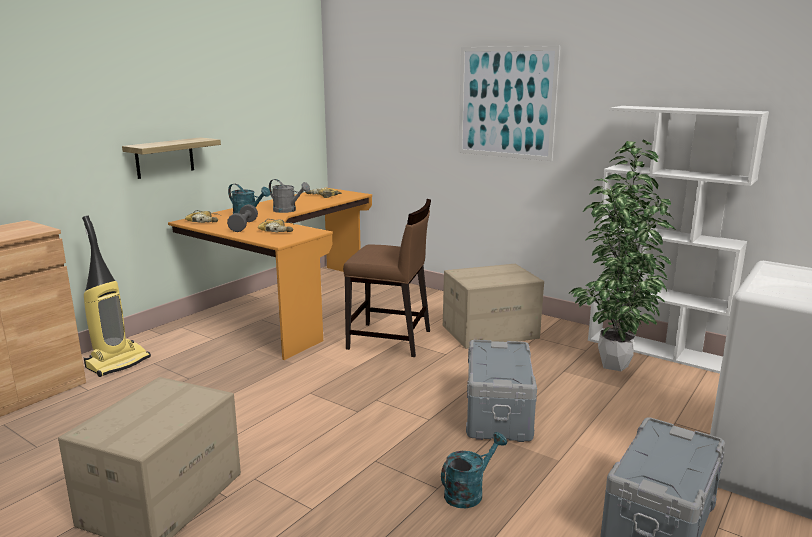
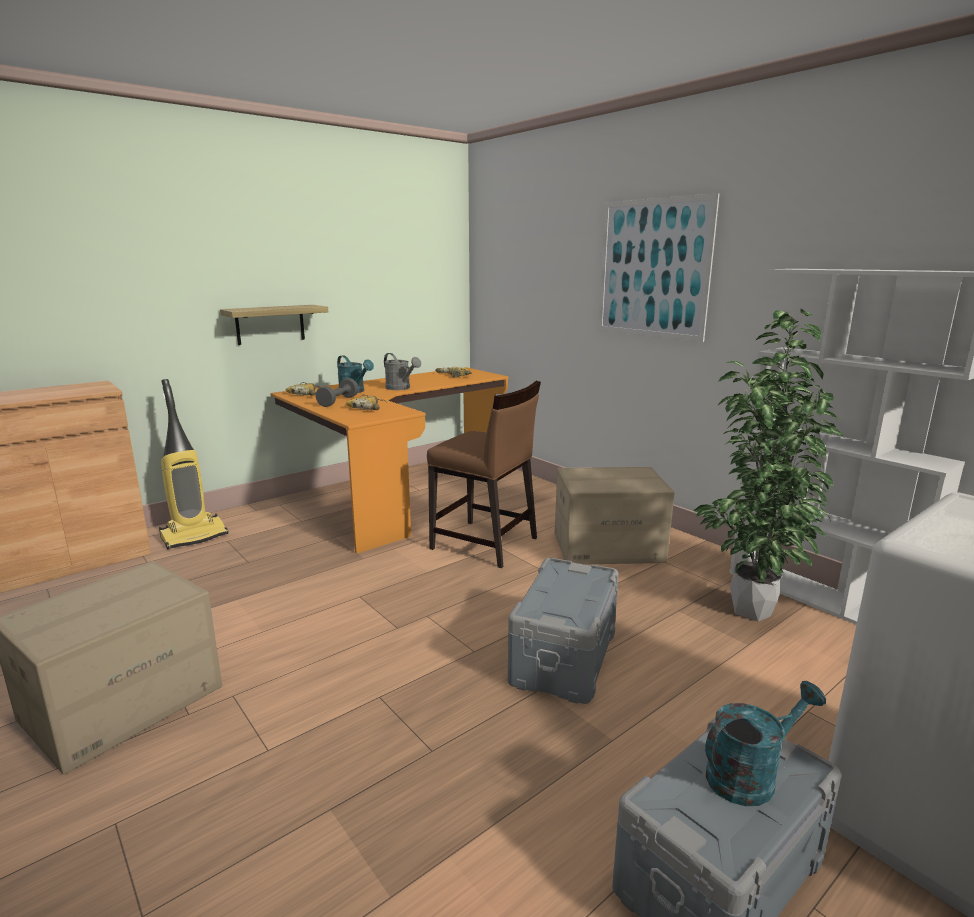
camera: 15 degrees right, 0 degrees up
turquoise watering can [441,432,507,508] -> turquoise watering can moved to [705,681,826,806]

